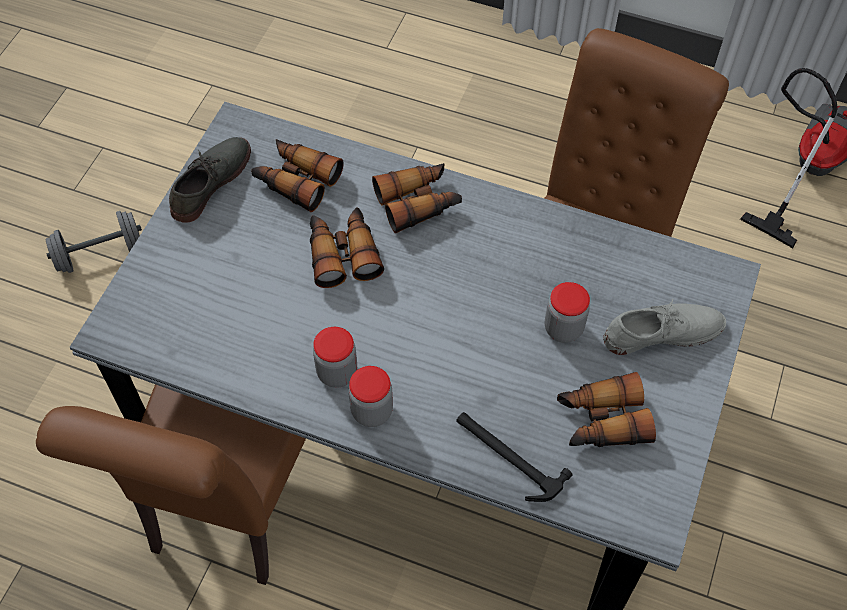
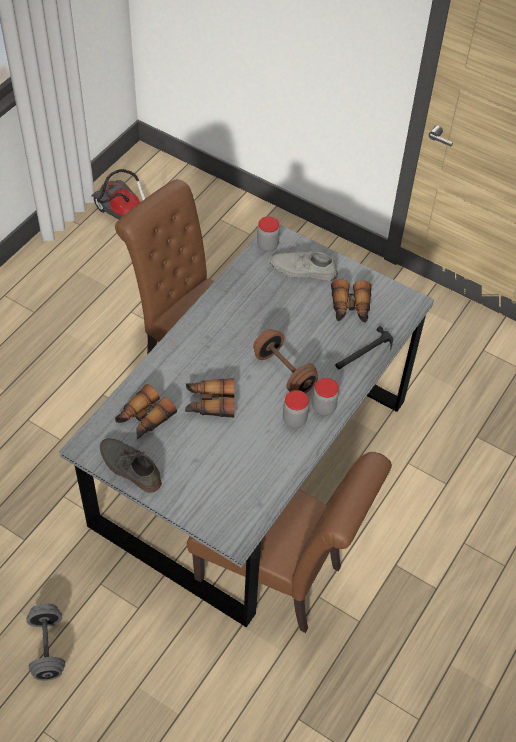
camera: 80 degrees left, 5 degrees down
binoculars [372,163,462,233] -> none
jar [545,282,590,343] -> jar moved to [257,216,280,252]
grey shoe [603,299,726,355] -> grey shoe turned 75 degrees counterclockwise [270,249,338,281]
none -> brown dumbbell [253,329,318,393]

